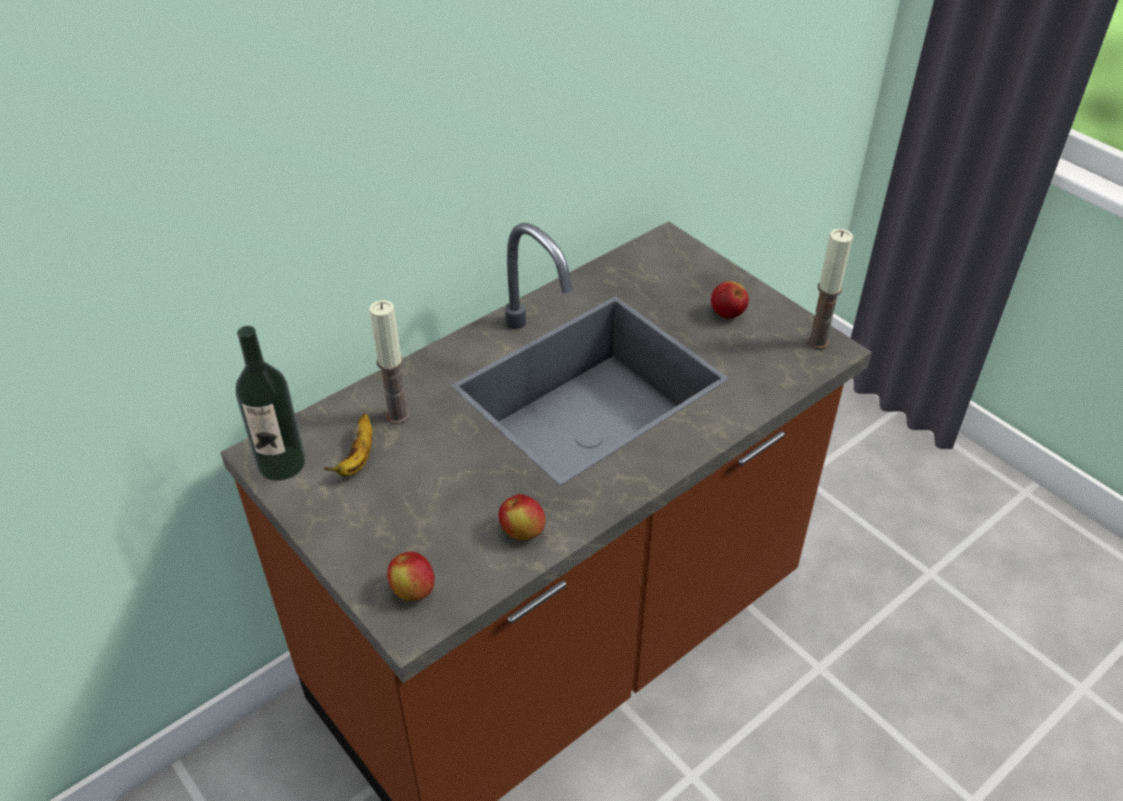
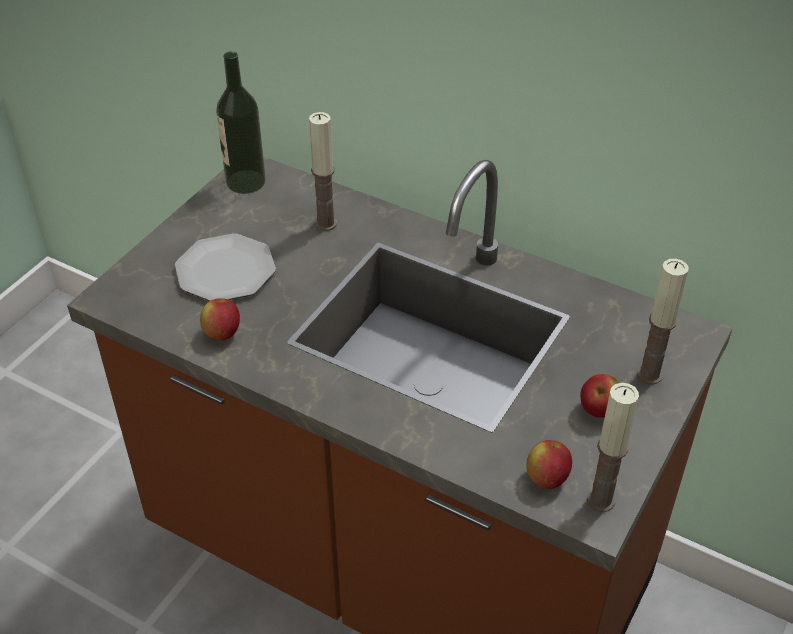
camera: 70 degrees right, 0 degrees up
banana [324,414,372,476] -> none
apple [387,552,435,601] -> apple moved to [526,440,572,489]
none -> plate [175,233,276,301]
none -> candle [637,259,689,385]

